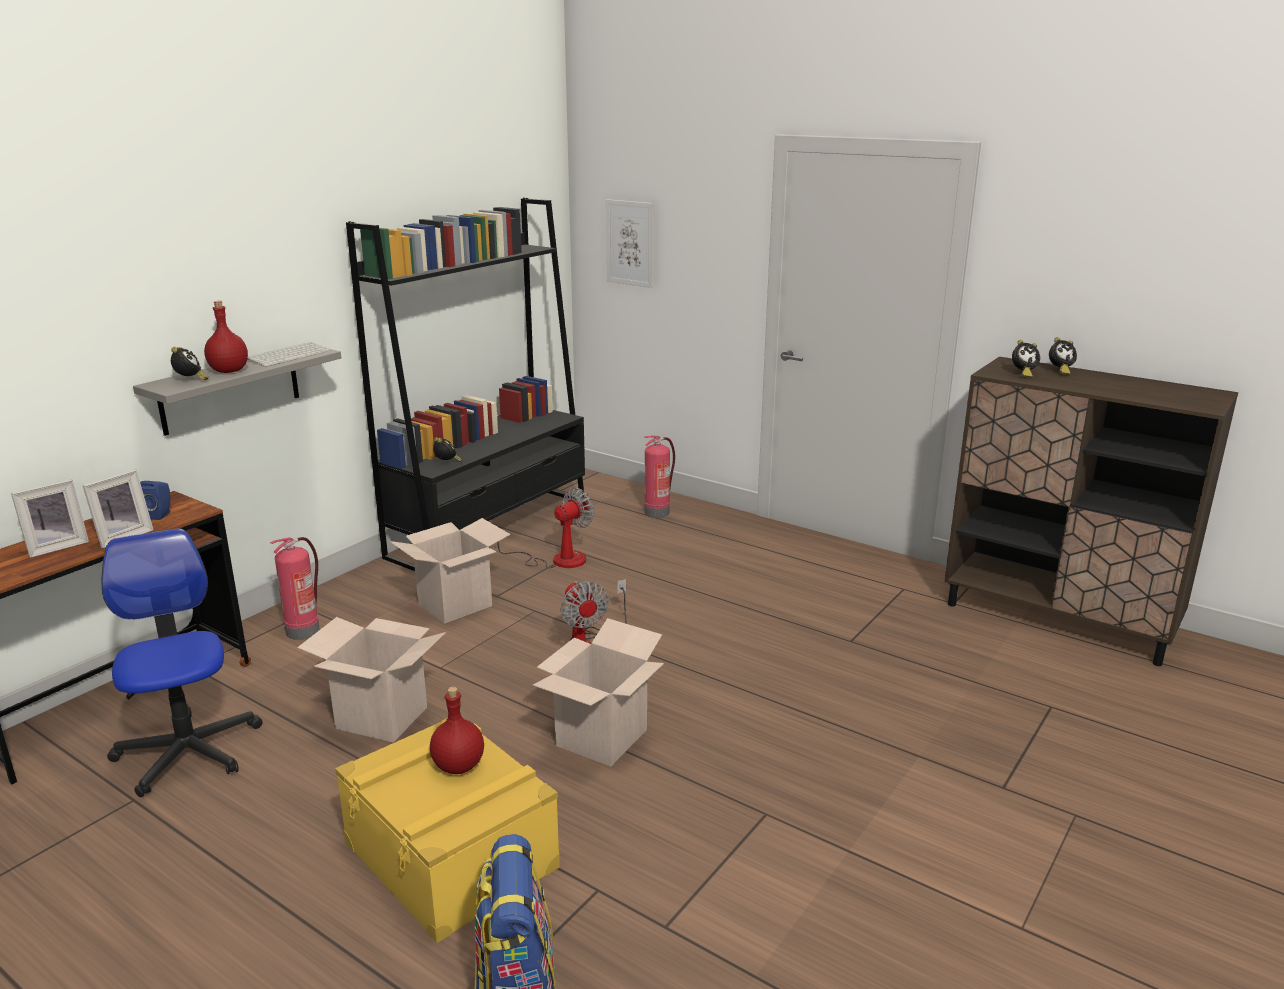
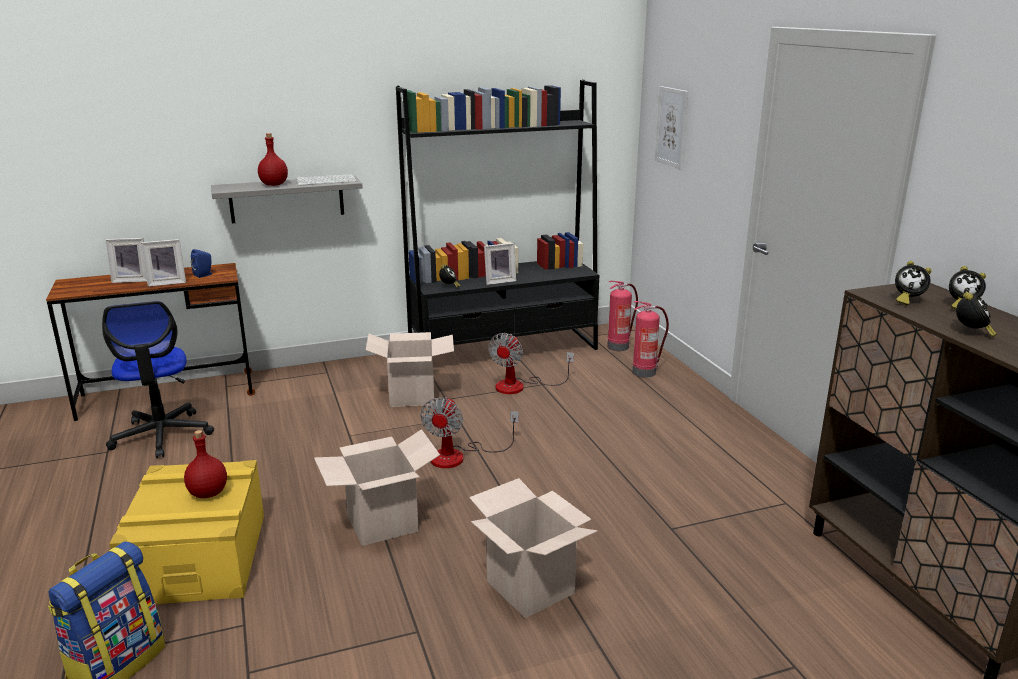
camera: 35 degrees right, 0 degrees up
office chair [102,528,263,797] -> office chair turned 150 degrees clockwise [102,301,214,458]
alarm clock [171,347,209,380] -> alarm clock moved to [956,292,997,337]
fire extinguisher [270,537,320,640] -> fire extinguisher moved to [607,281,638,351]
cardboard box [297,617,446,743] -> cardboard box moved to [469,478,597,618]
fan [497,488,594,568] -> fan turned 120 degrees clockwise [488,333,574,394]
none -> picture frame [484,243,516,285]

